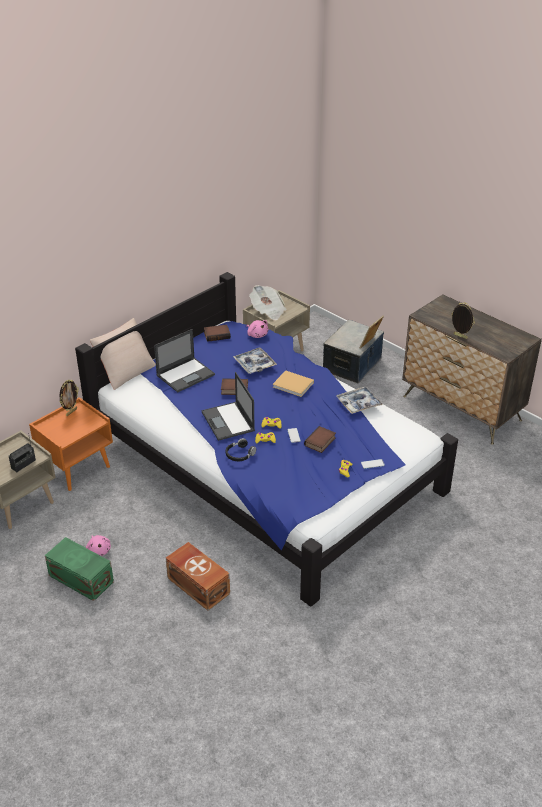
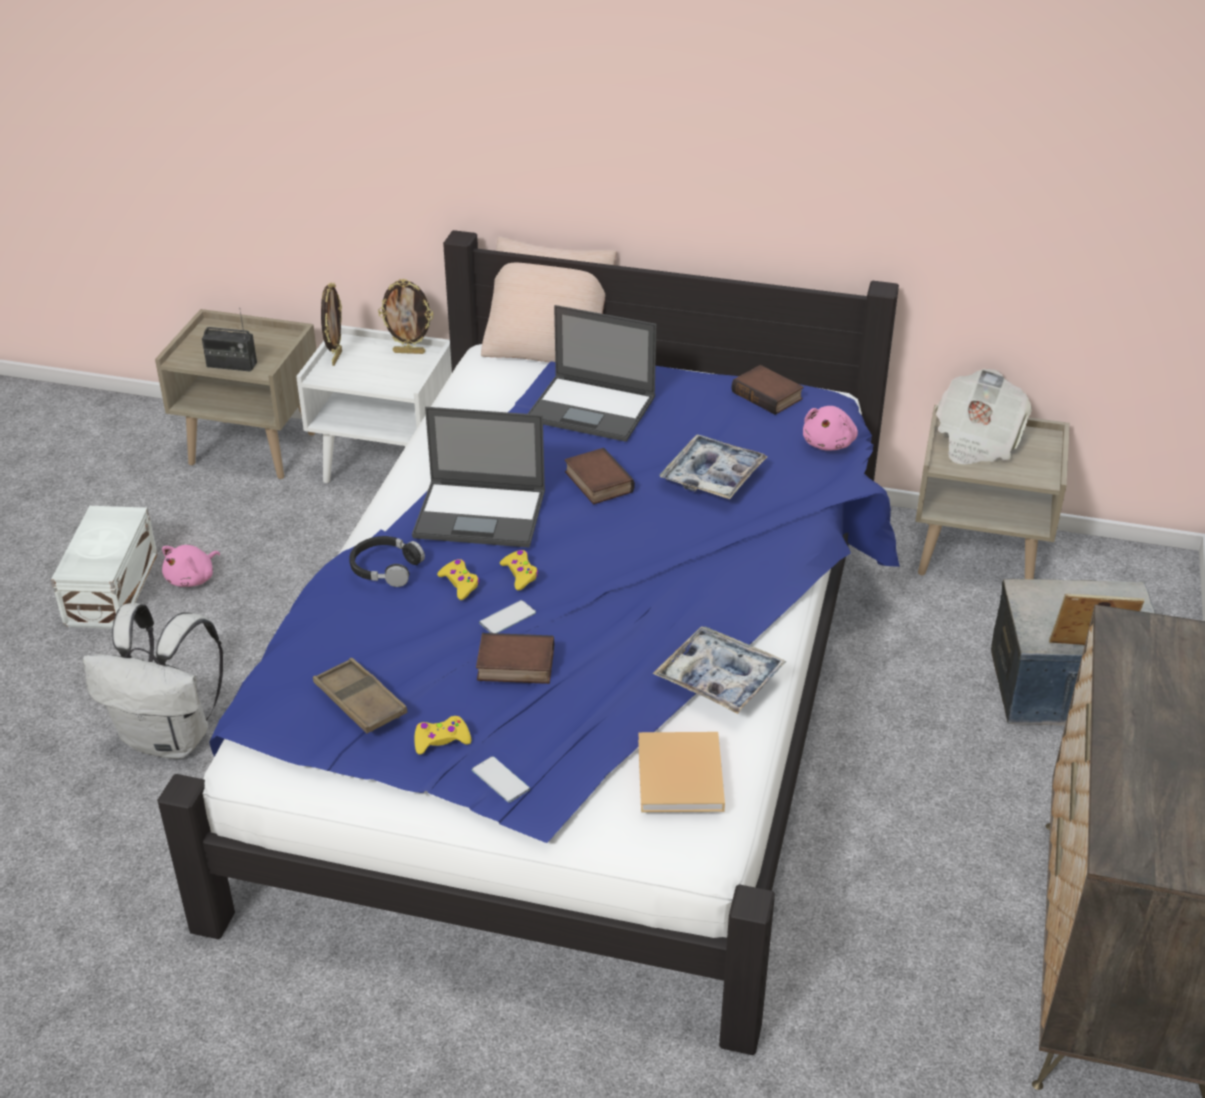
camera: 60 degrees right, 0 degrees up
orange nightstand [29,397,113,491] -> white nightstand [296,325,452,483]
green storage box [45,537,114,601] -> white storage box [51,506,157,629]
brown storage box [166,542,230,610] -> white backpack [83,603,223,759]
laptop [202,372,255,441] -> laptop turned 120 degrees counterclockwise [412,407,545,548]
beige book [273,370,314,397] -> beige book moved to [638,732,725,812]
picture frame [452,302,475,339] -> picture frame moved to [321,283,342,366]
none -> brown tray [313,658,408,733]

